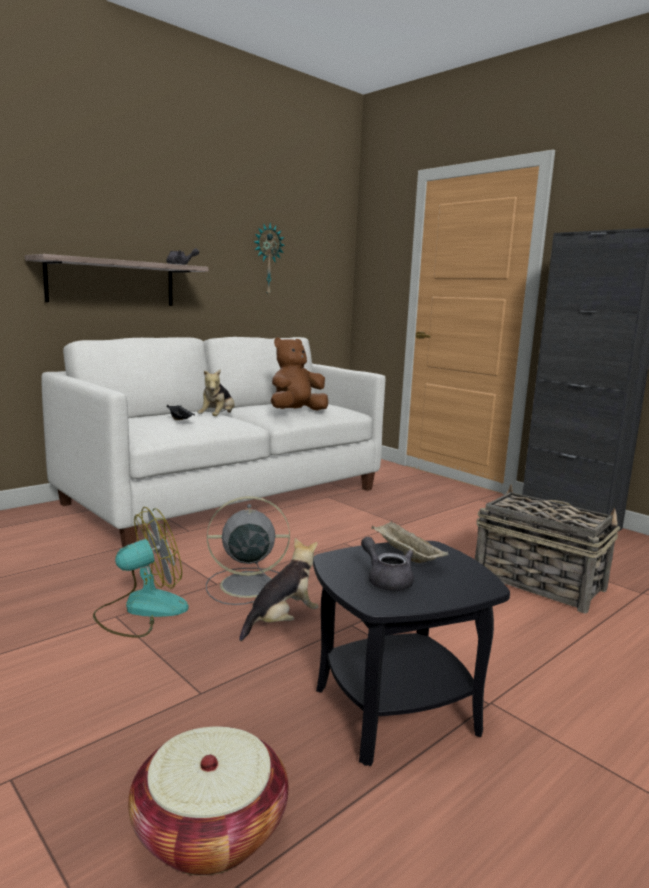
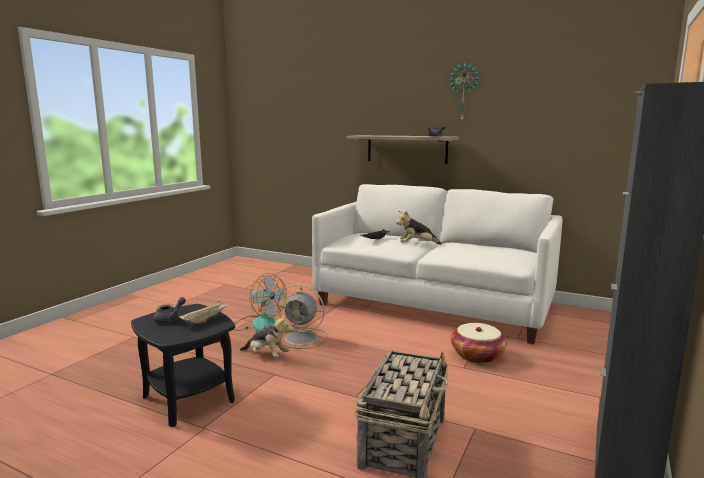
camera: 70 degrees right, 0 degrees up
basket [128,726,288,876] -> basket moved to [451,323,507,363]
grey fan [206,496,290,605] -> grey fan turned 135 degrees clockwise [277,284,327,349]
wall clock [254,223,285,297] -> wall clock moved to [448,62,481,121]
brown plush toy [271,337,328,411] -> none

